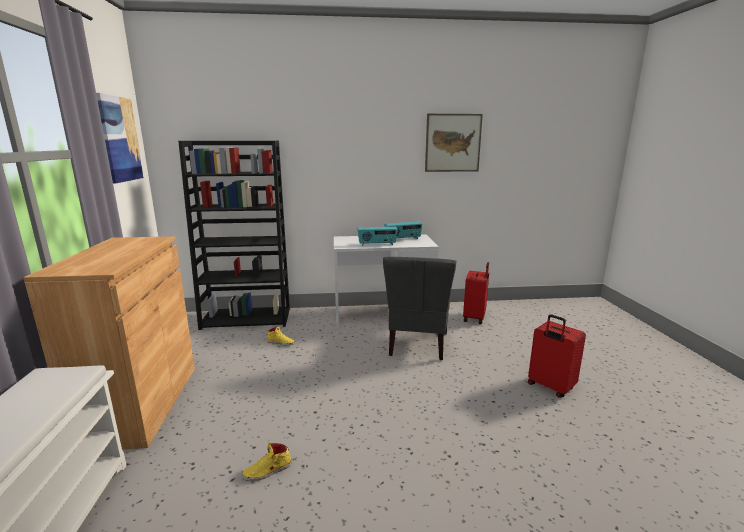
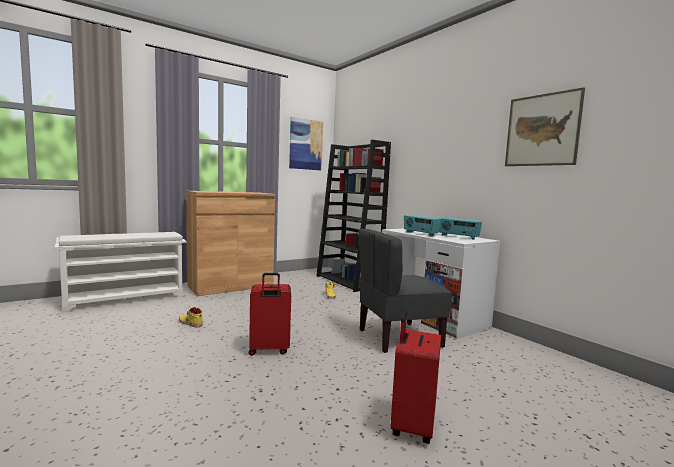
camera: 60 degrees right, 10 degrees down
red suitcase [463,262,489,324] -> red suitcase moved to [249,273,291,356]

